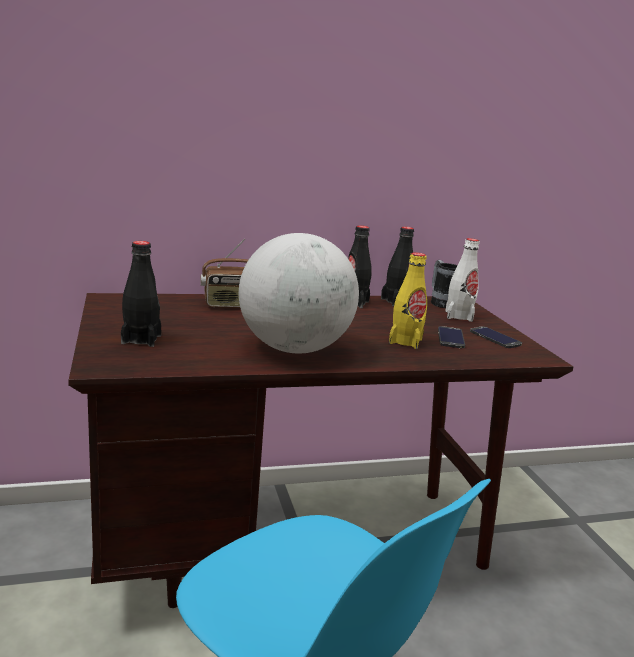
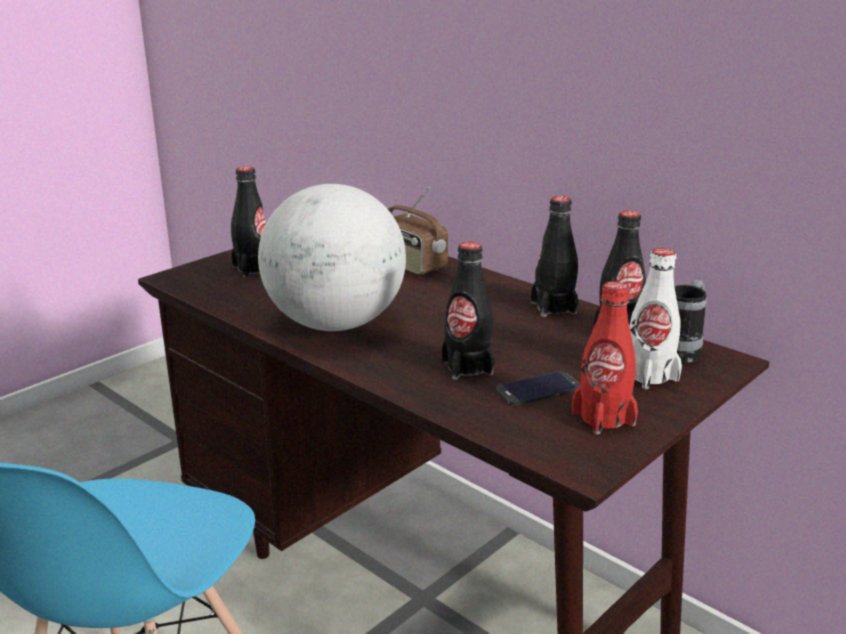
camera: 60 degrees right, 5 degrees up
yellow bottle [389,252,427,349] -> black bottle [442,242,495,380]
phone [470,326,522,348] -> red bottle [572,281,638,434]

